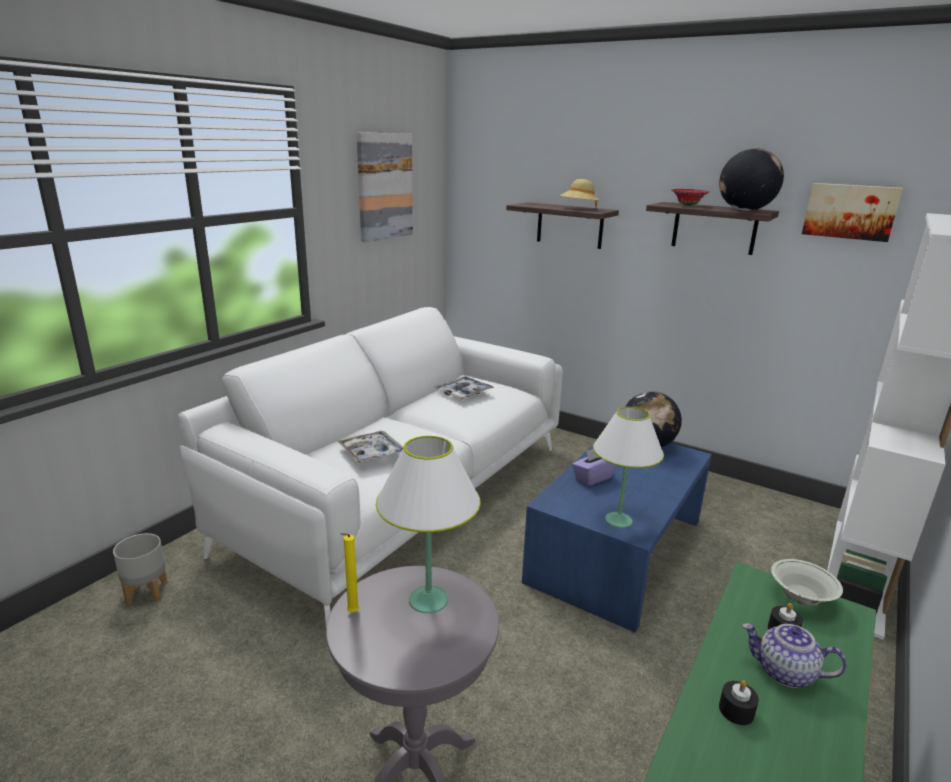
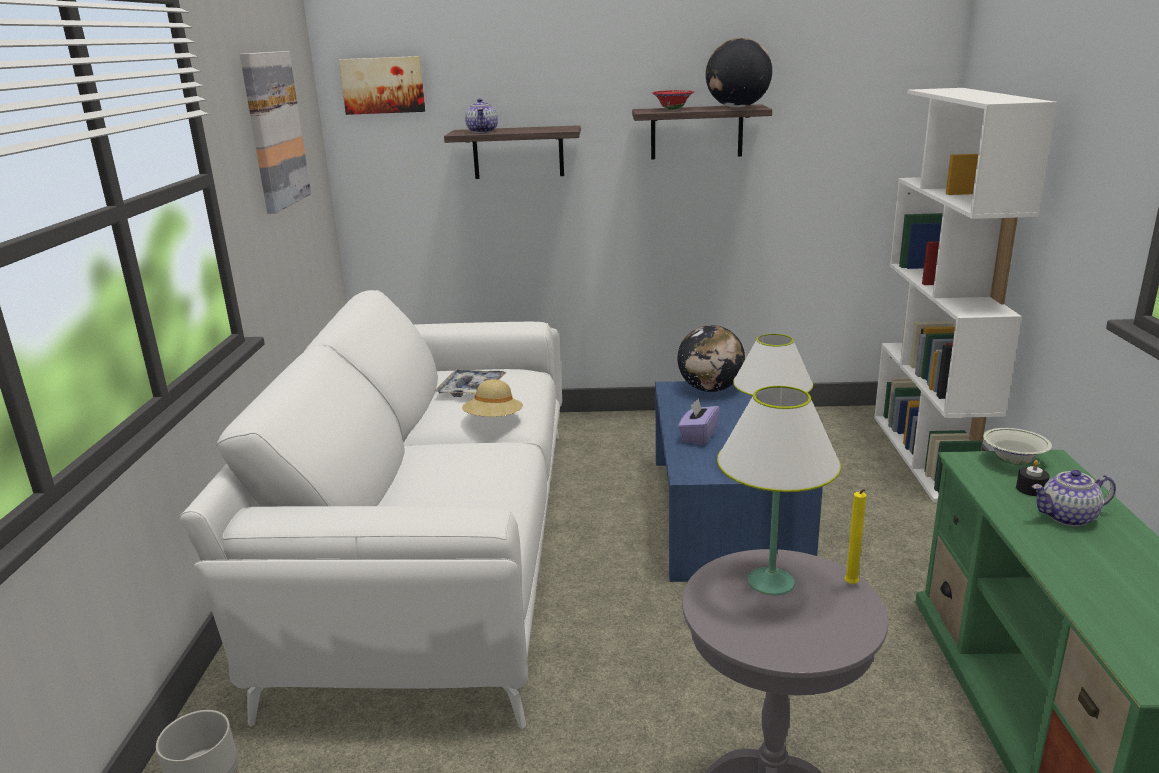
camera: 30 degrees left, 0 degrees up
tray [337,431,403,464] -> none
yellow candle [341,533,359,612] -> yellow candle moved to [845,489,866,585]
beige hat [559,179,600,208] -> beige hat moved to [462,379,523,417]
black candle [719,680,759,725] -> none
picture [802,183,903,242] -> picture moved to [339,56,425,115]
none -> teapot [465,98,498,133]

